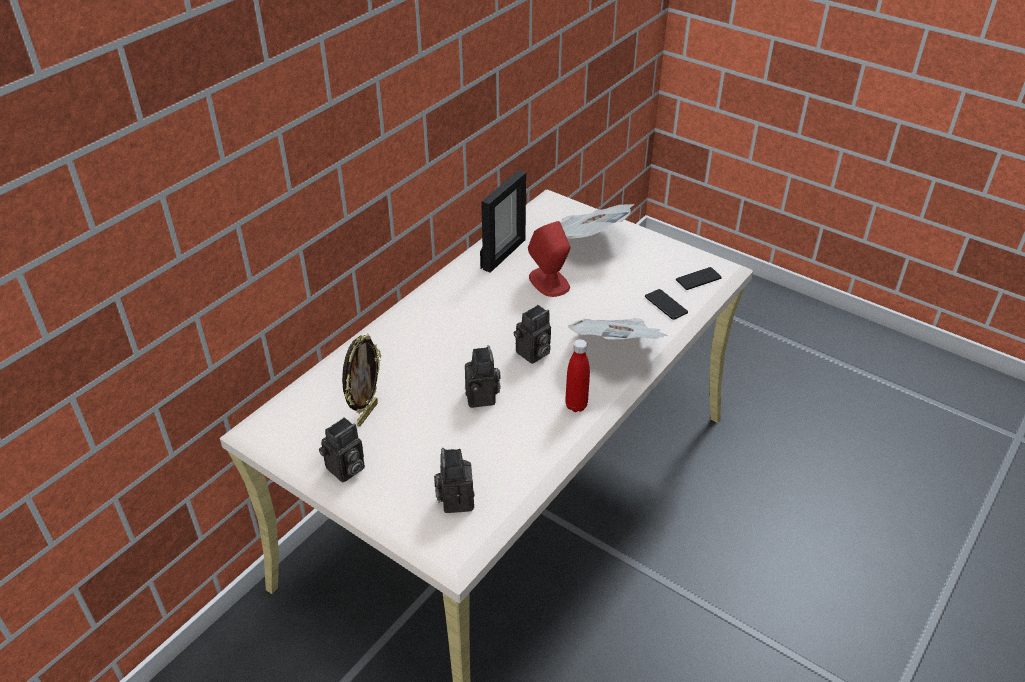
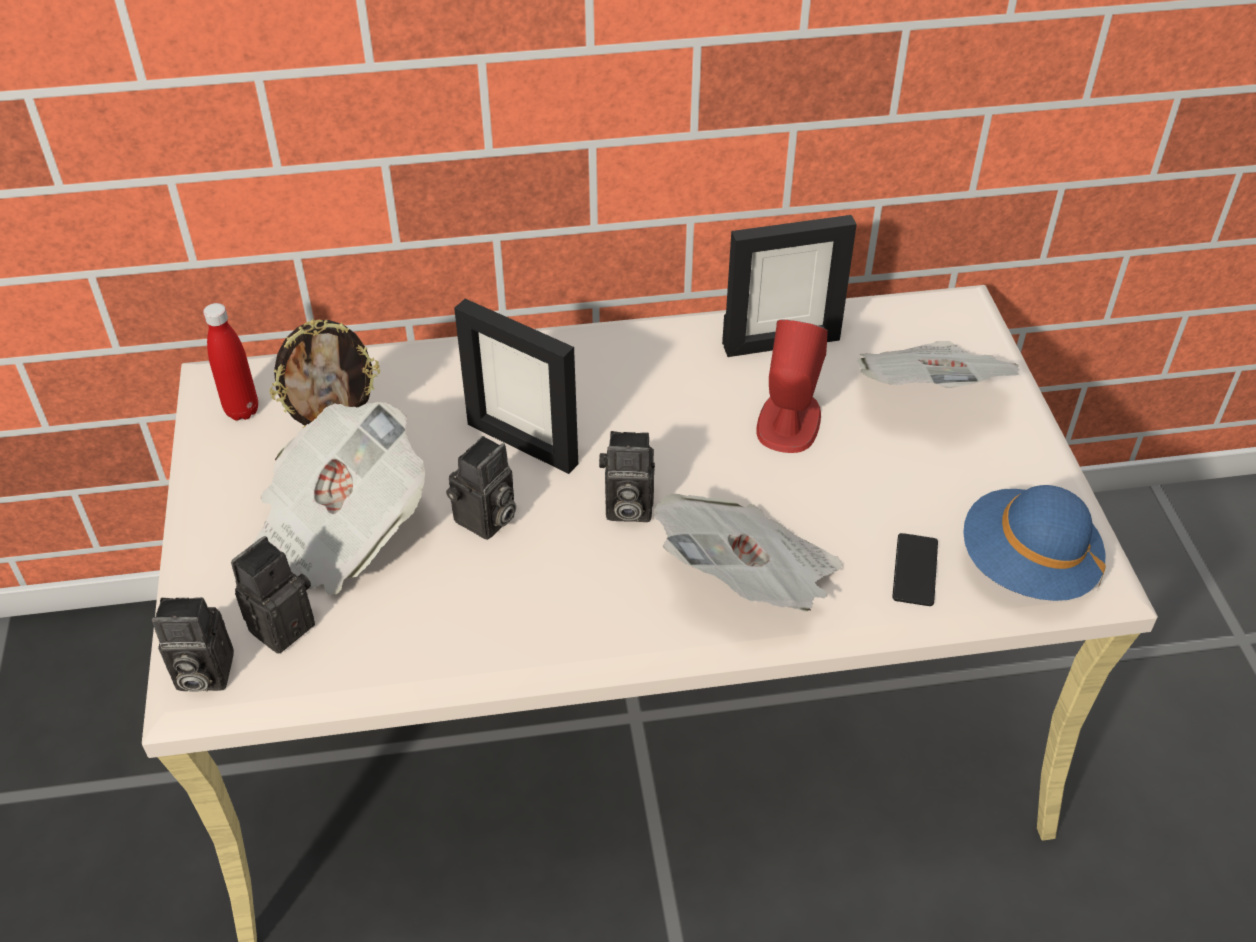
camera: 45 degrees right, 5 degrees up
camera [319,417,365,482] -> camera moved to [152,597,234,692]
red bottle [565,339,590,412] -> red bottle moved to [203,303,258,421]
phone [676,267,722,290] -> blue hat [963,485,1106,601]
none -> newspaper [254,402,425,595]
none -> picture frame [454,299,578,474]

